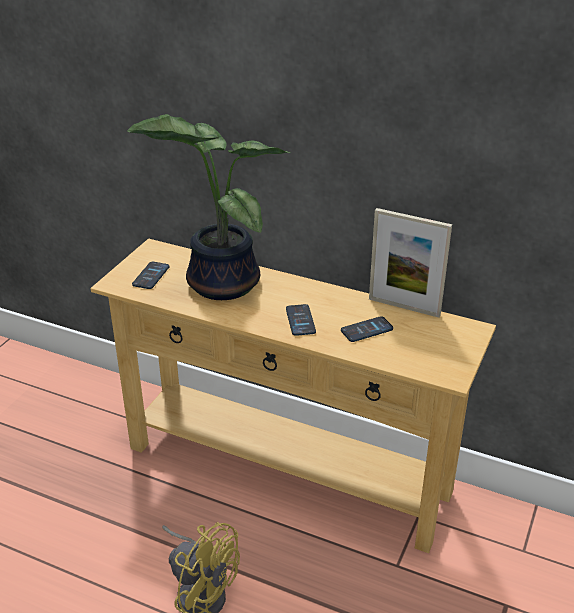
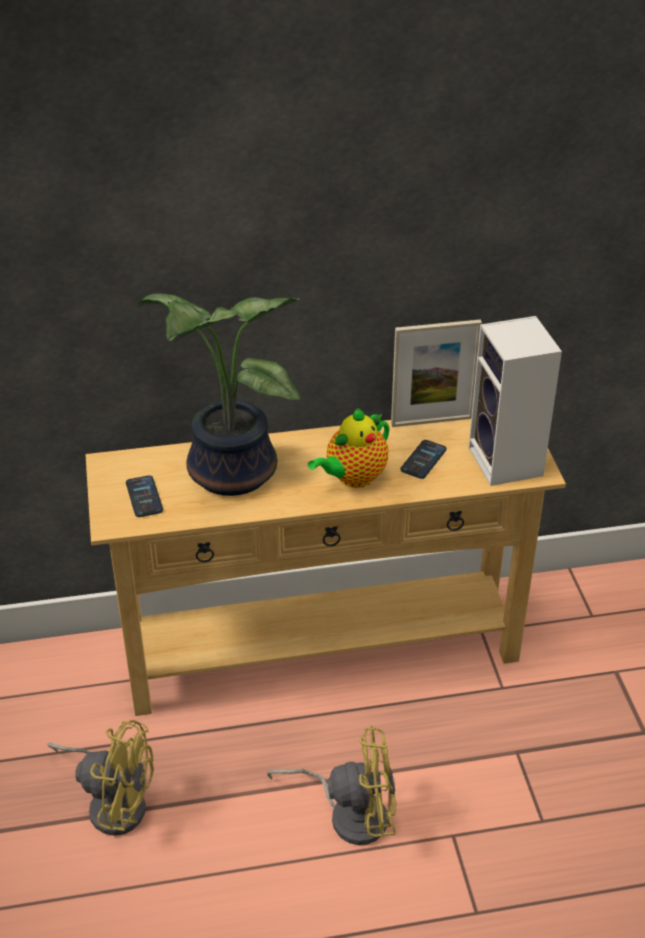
camera: 35 degrees left, 5 degrees up
phone [286,304,316,336] -> teapot [308,408,390,488]
none -> yellow fan [47,720,154,836]
none -> speaker [468,316,562,486]

